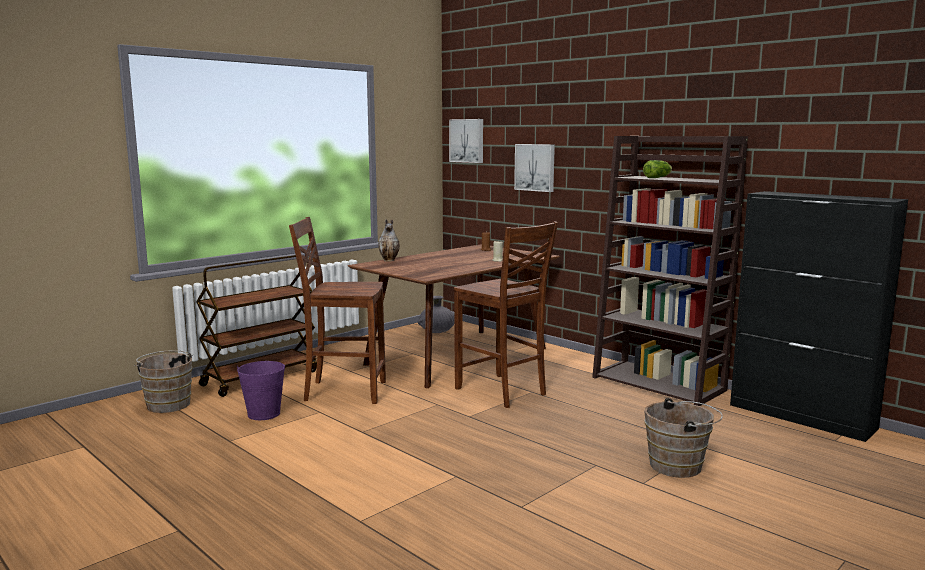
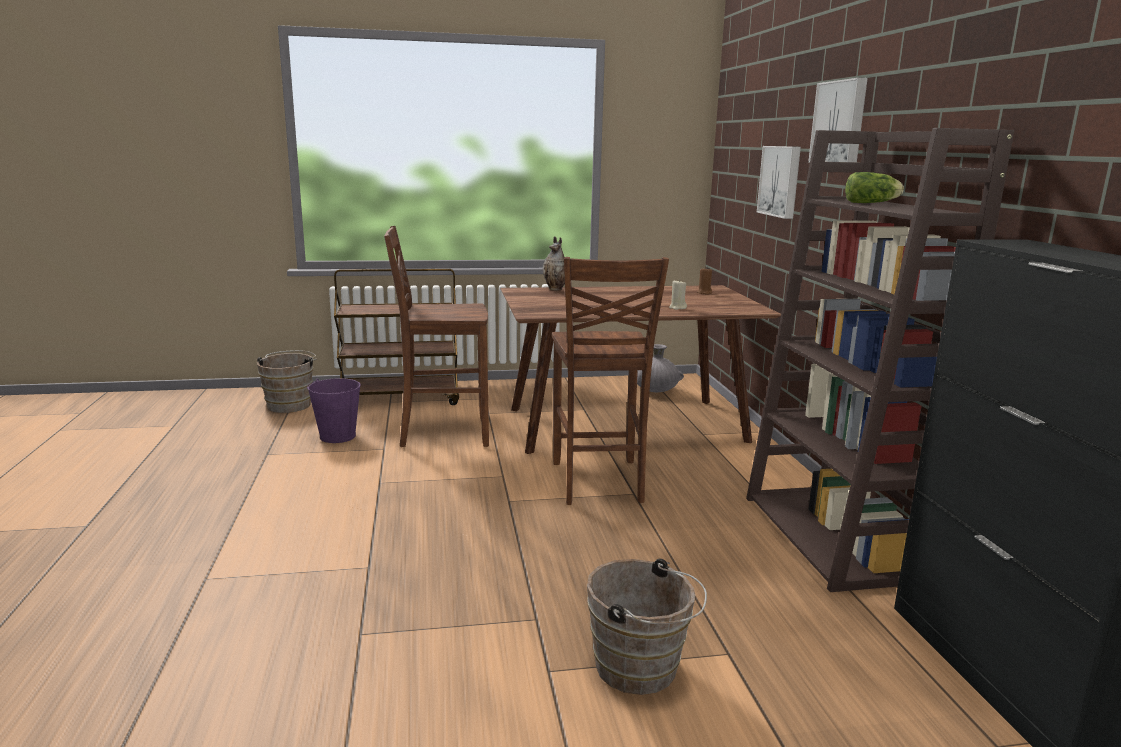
camera: 35 degrees right, 5 degrees up
brown chair [289,217,386,404] -> brown chair turned 45 degrees counterclockwise [384,226,489,447]
picture [449,119,483,163] -> picture moved to [808,78,868,162]

